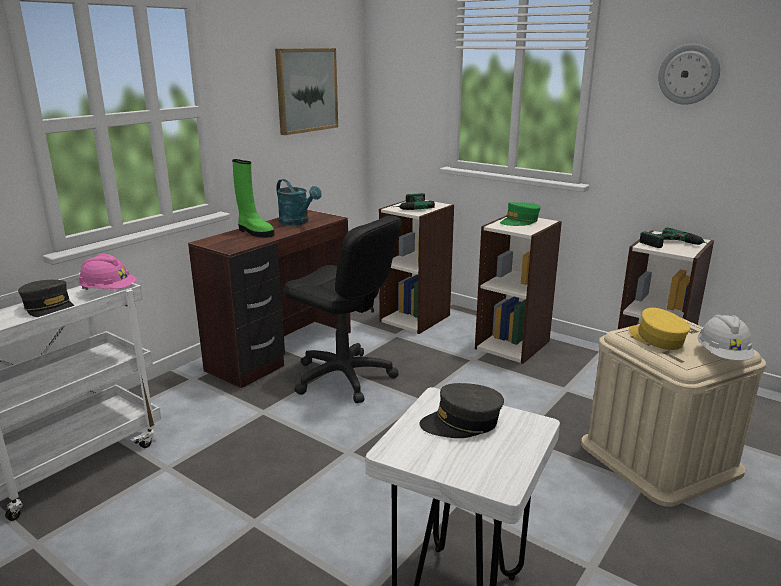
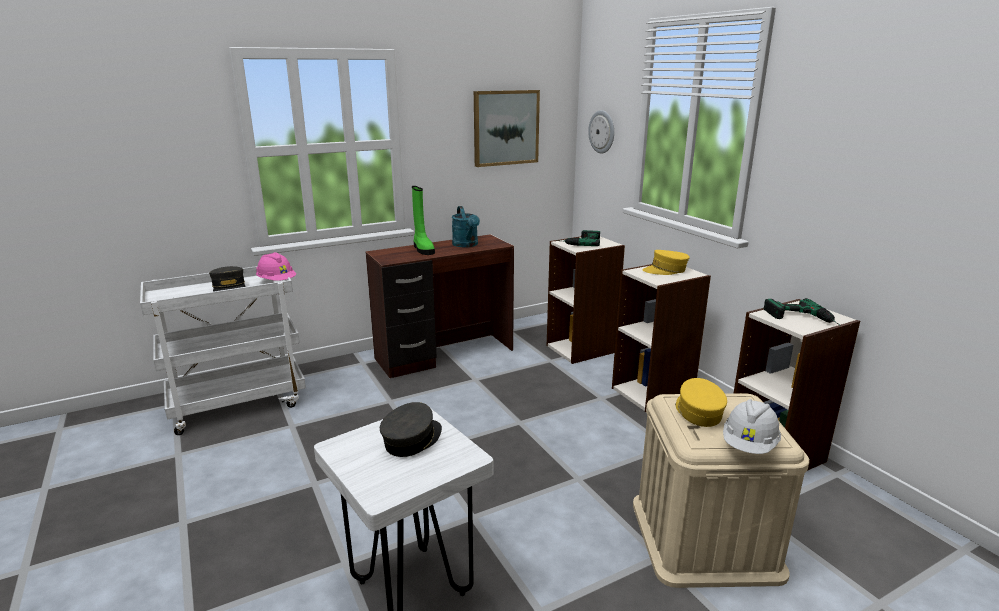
camera: 25 degrees right, 0 degrees up
black office chair [284,216,402,403] -> none
grey cap [419,383,504,438] -> grey cap turned 105 degrees clockwise [380,402,442,457]
green cap [500,202,541,226] -> yellow cap [642,250,690,275]
wall clock [658,44,720,105] -> wall clock moved to [588,110,614,154]

